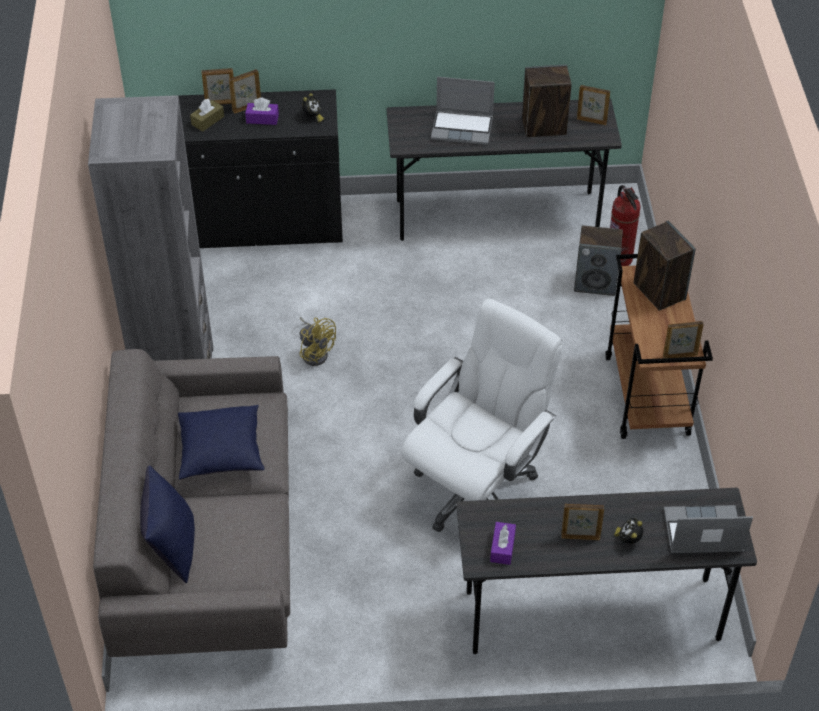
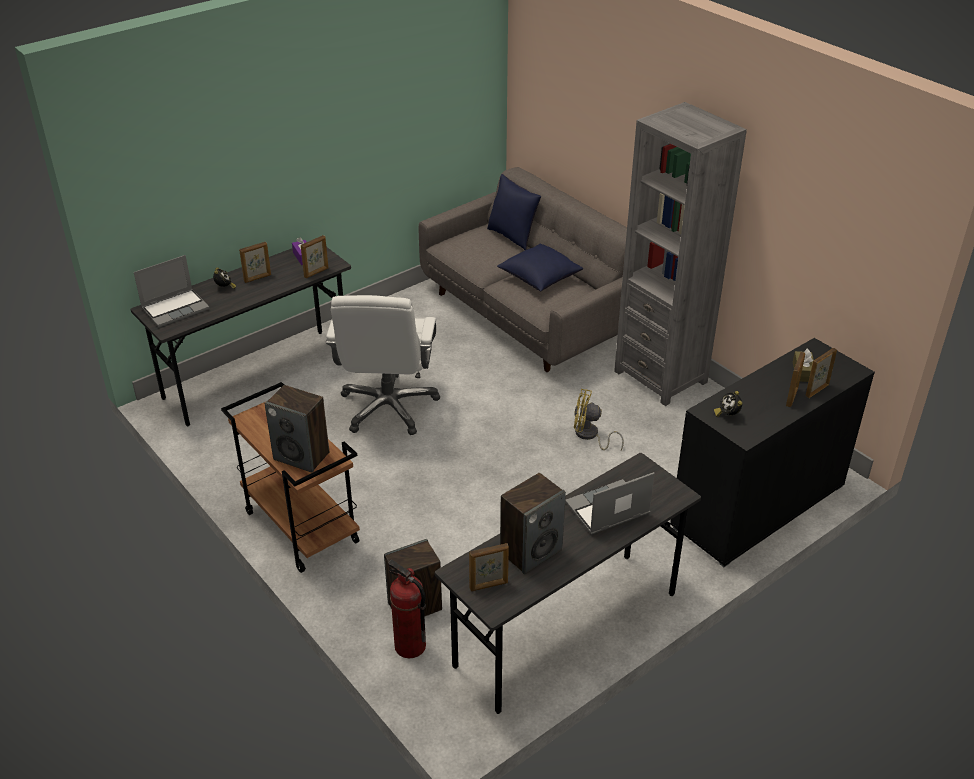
camera: 145 degrees right, 10 degrees down
purple tissue box [245,98,279,125] -> none
picture frame [663,321,704,358] -> picture frame moved to [301,235,328,278]

